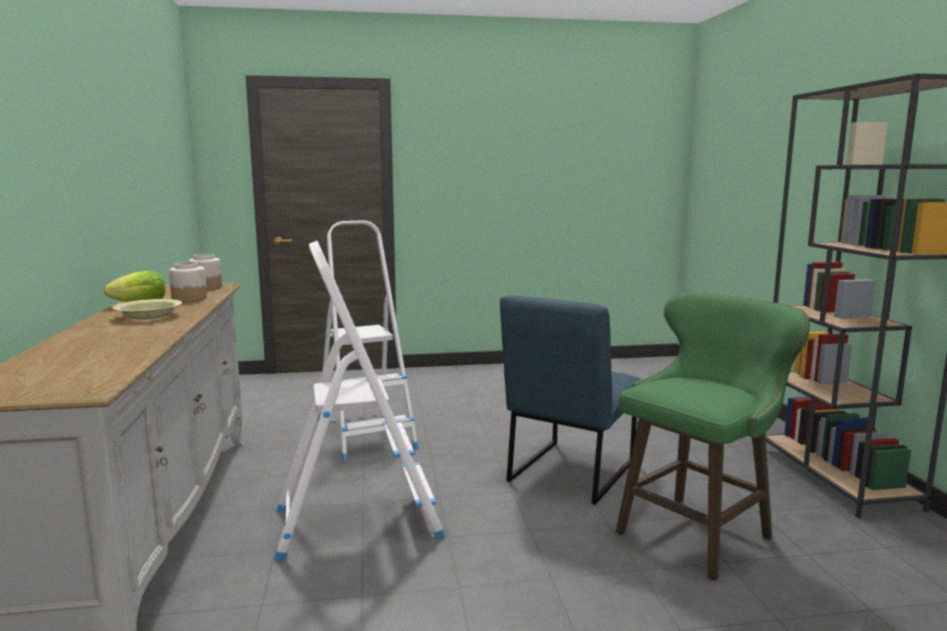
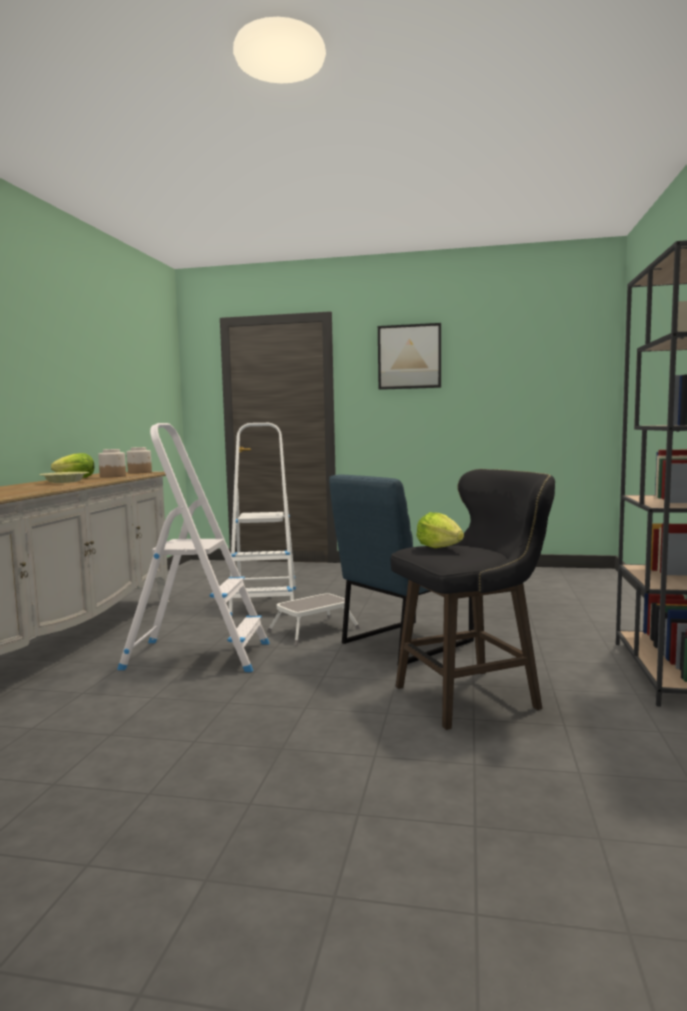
camera: 20 degrees right, 5 degrees down
green stool [616,292,810,581] -> black stool [391,469,555,730]
none -> grey step ladder [267,593,361,646]
none -> picture [378,323,441,390]
none -> lettuce [416,512,464,548]

